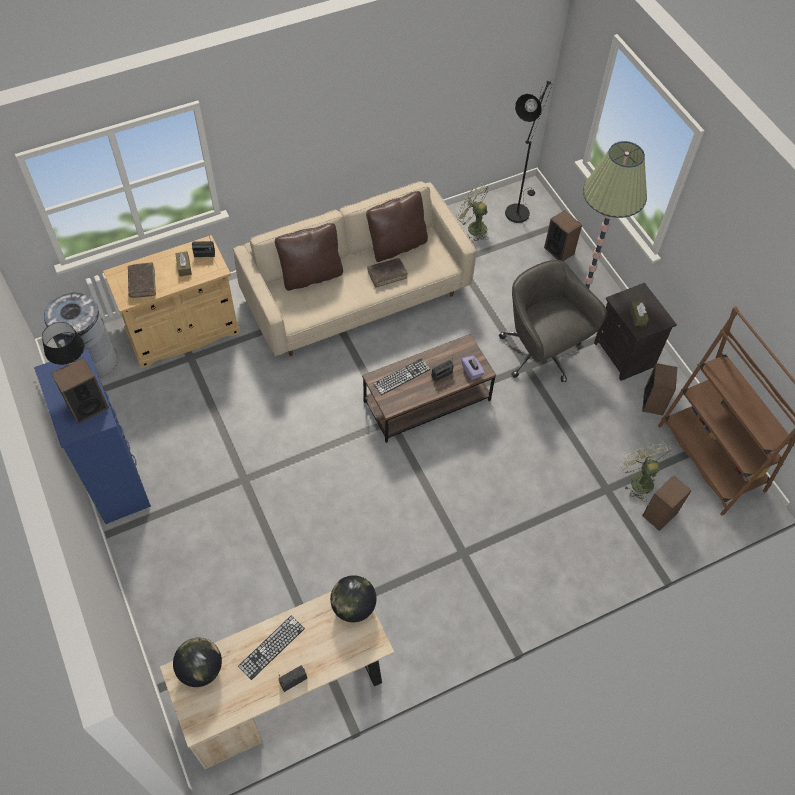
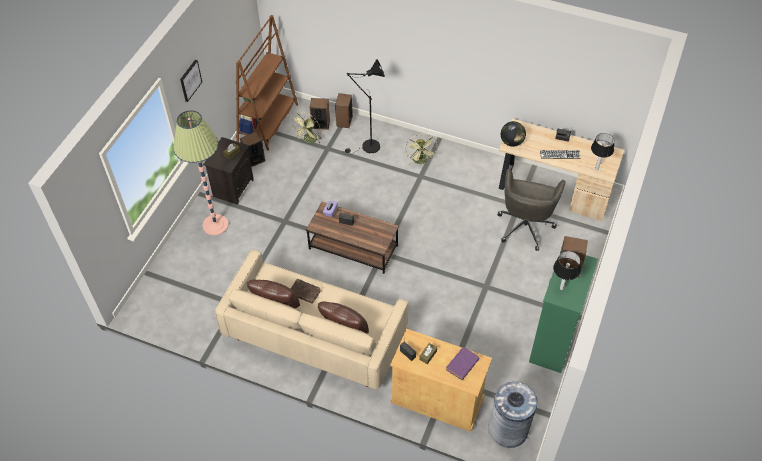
camera: 130 degrees left, 5 degrees down
blue dresser [34,349,151,524] -> green dresser [529,251,598,373]
brown book [128,262,156,298] -> purple book [446,347,480,380]
globe [173,638,222,687] -> table lamp [591,133,615,170]
keyboard [373,358,430,395] -> none
green fan [456,183,489,242] -> green fan moved to [405,134,437,165]
grey office chair [499,260,607,382] -> grey office chair moved to [497,169,566,251]
black floor lamp [505,81,552,223] -> black floor lamp moved to [345,59,385,155]
speaker [544,210,582,261] -> speaker moved to [335,93,353,128]
none -> picture [180,60,202,102]

